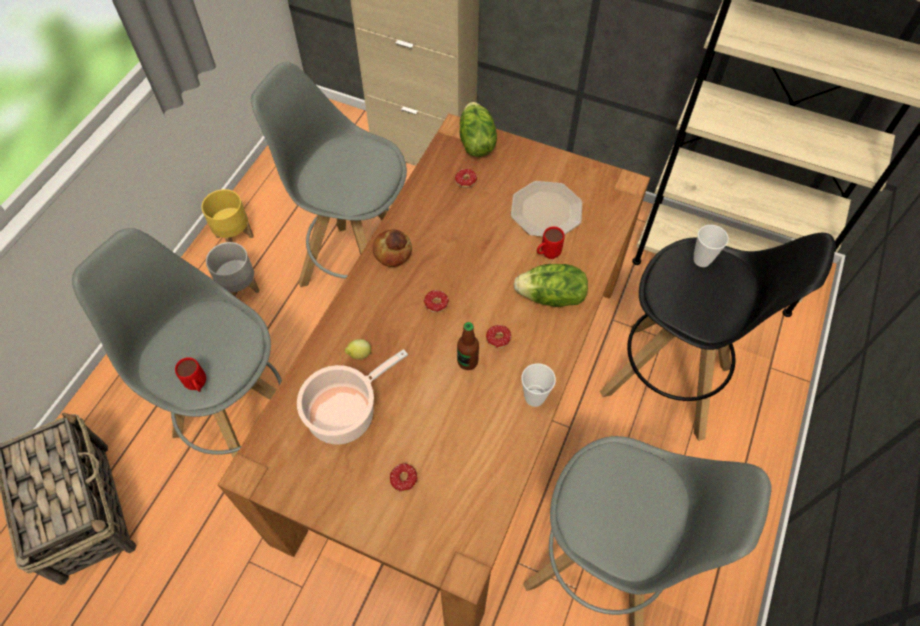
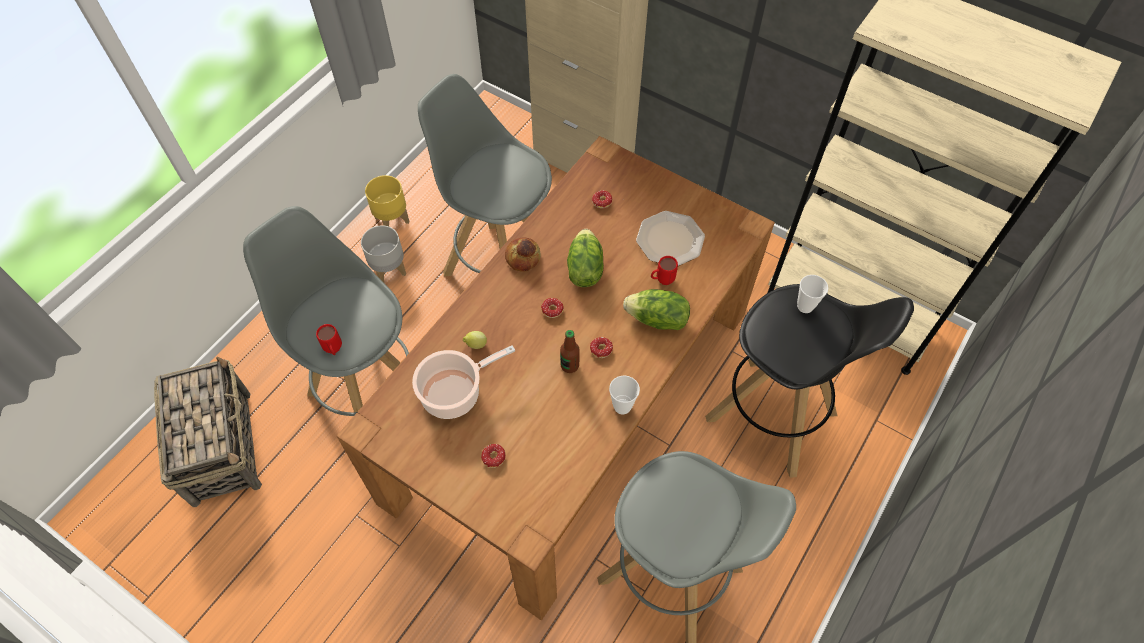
camera: 10 degrees right, 0 degrees up
lettuce [459,102,497,157] -> lettuce moved to [567,229,604,287]

